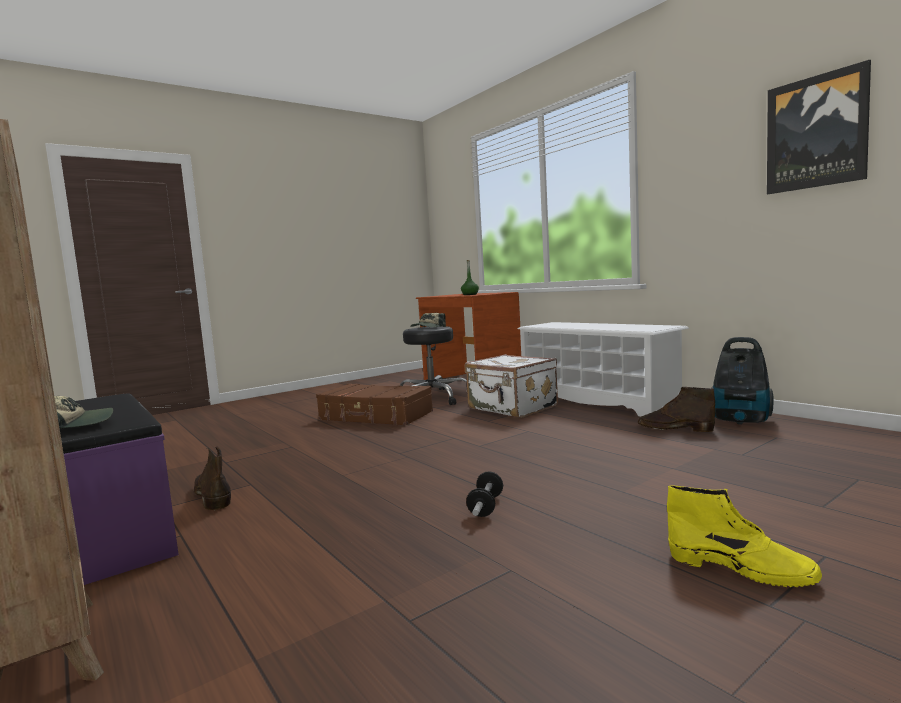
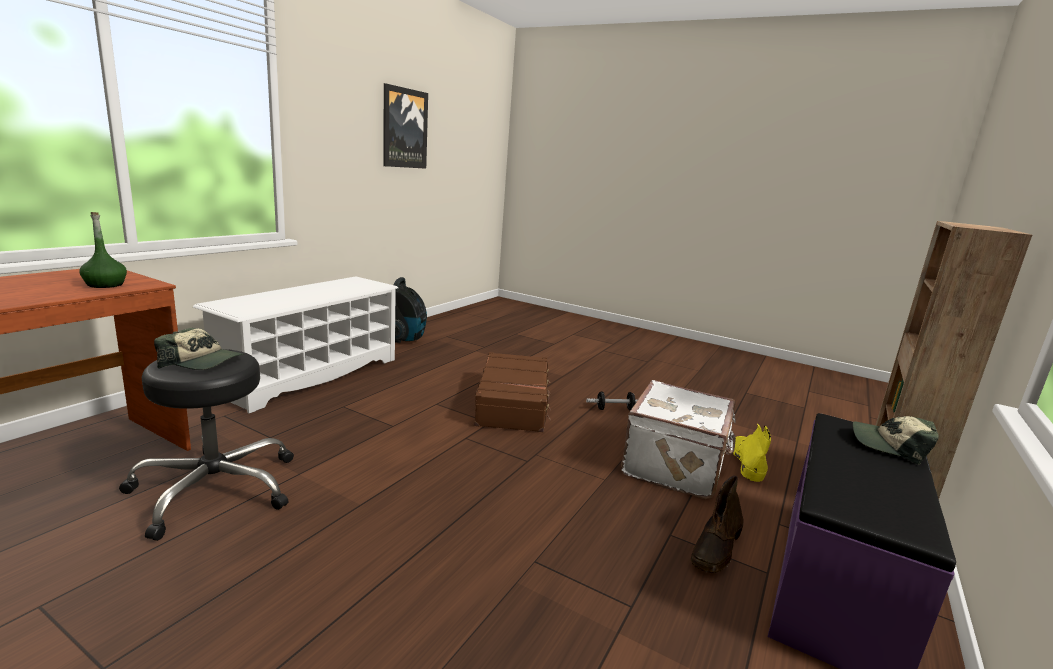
camera: 115 degrees left, 10 degrees up
brown suitcase [316,384,433,426] -> brown suitcase moved to [474,352,551,432]
white suitcase [465,354,558,418] -> white suitcase moved to [621,380,736,499]
brown boot [638,387,715,432] -> none
yellow boot [667,485,822,587] -> yellow boot moved to [732,424,771,482]

